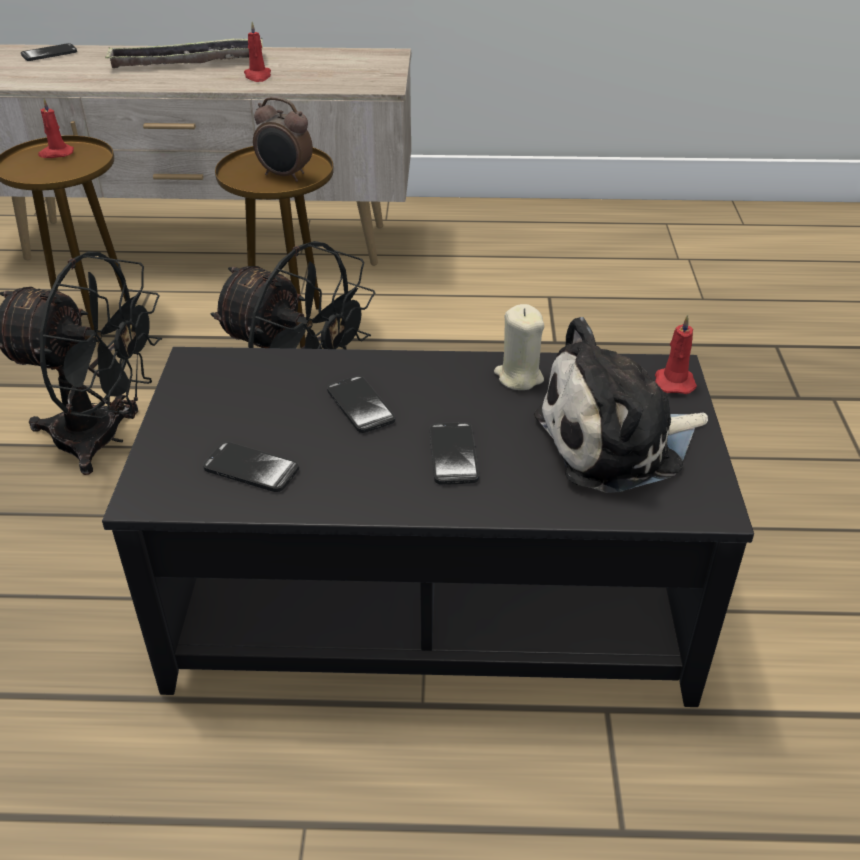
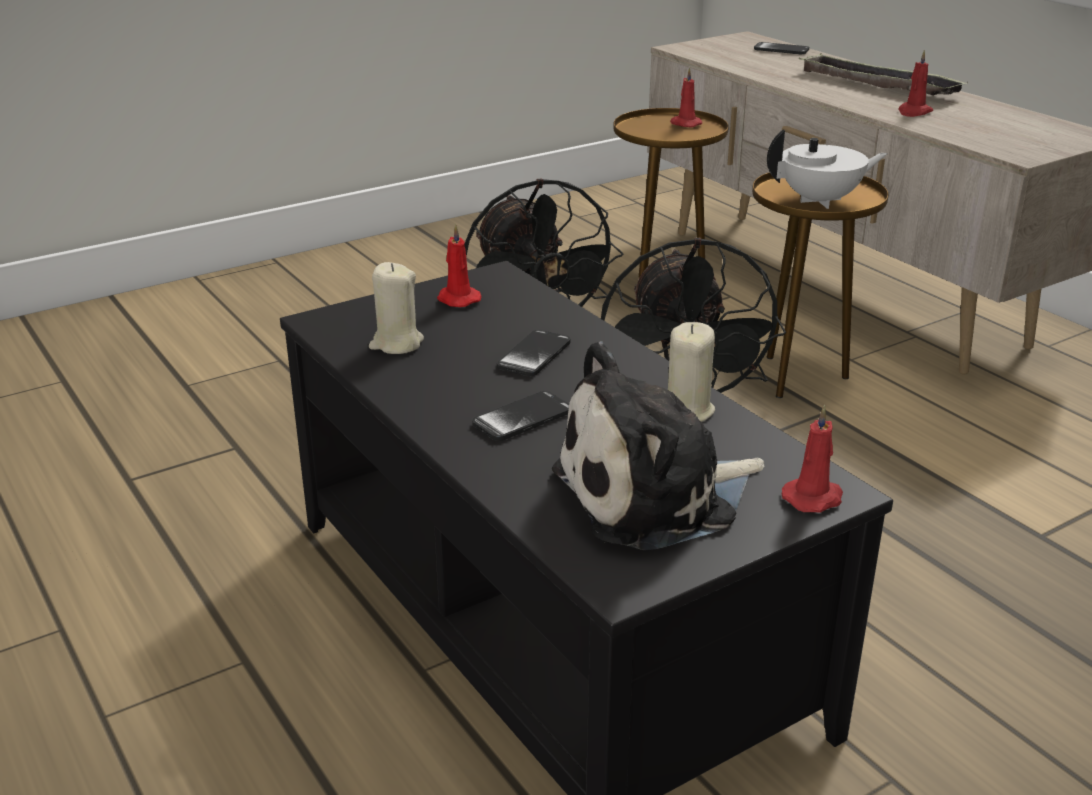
camera: 55 degrees right, 10 degrees down
phone [203,442,299,492] -> beige candle [369,262,424,354]
alarm clock [253,97,313,182] -> white teapot [767,129,888,209]
plush toy [534,317,708,493] -> plush toy turned 60 degrees counterclockwise [552,341,764,550]
none -> red candle [437,224,482,307]

